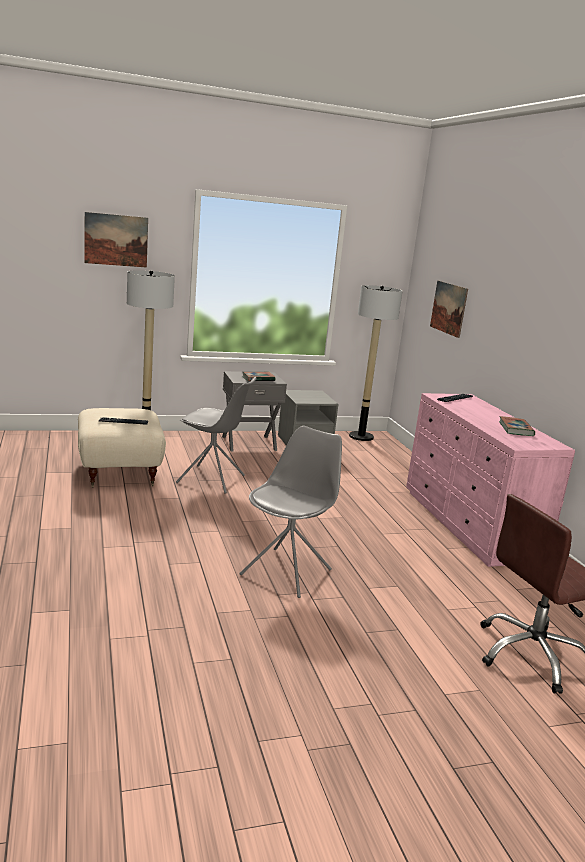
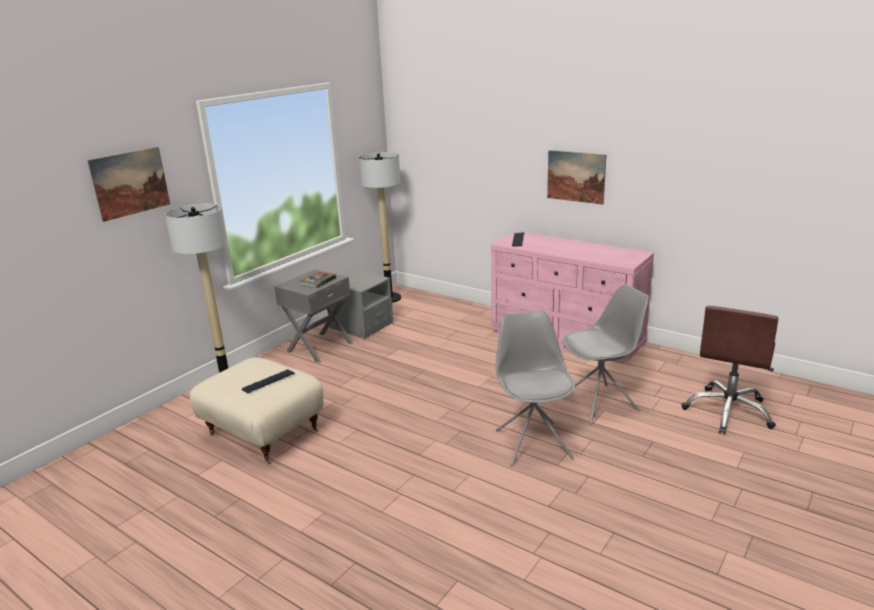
camera: 35 degrees left, 5 degrees up
grey chair [176,377,257,494] -> grey chair moved to [563,284,649,425]
picture [430,280,468,338] -> picture moved to [547,150,606,205]
book [499,416,535,436] -> none

